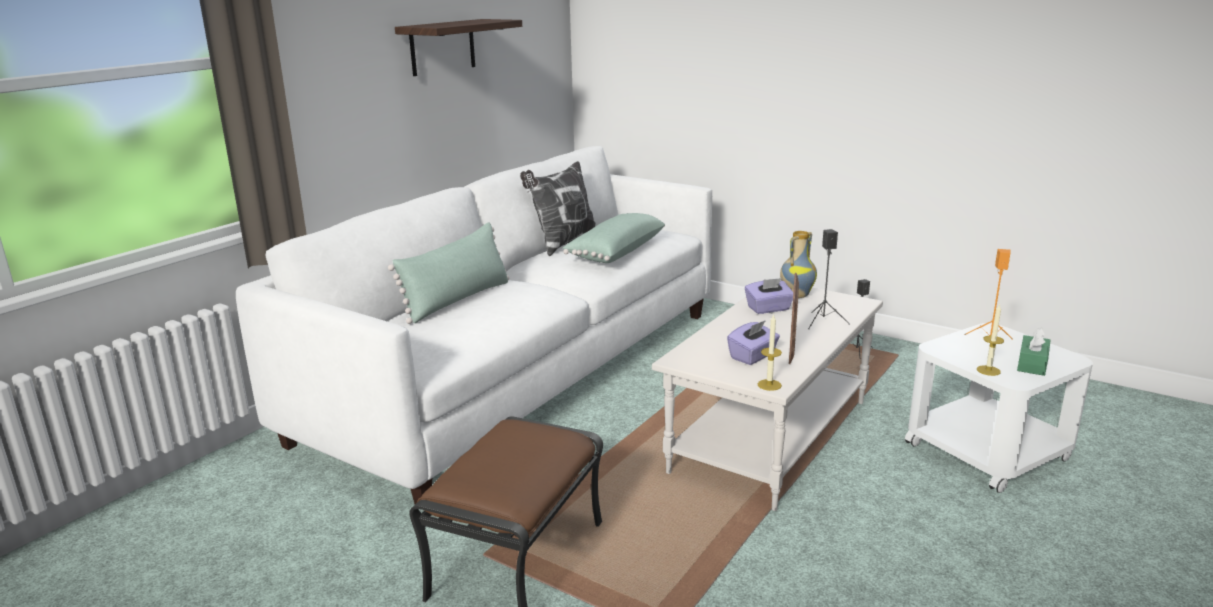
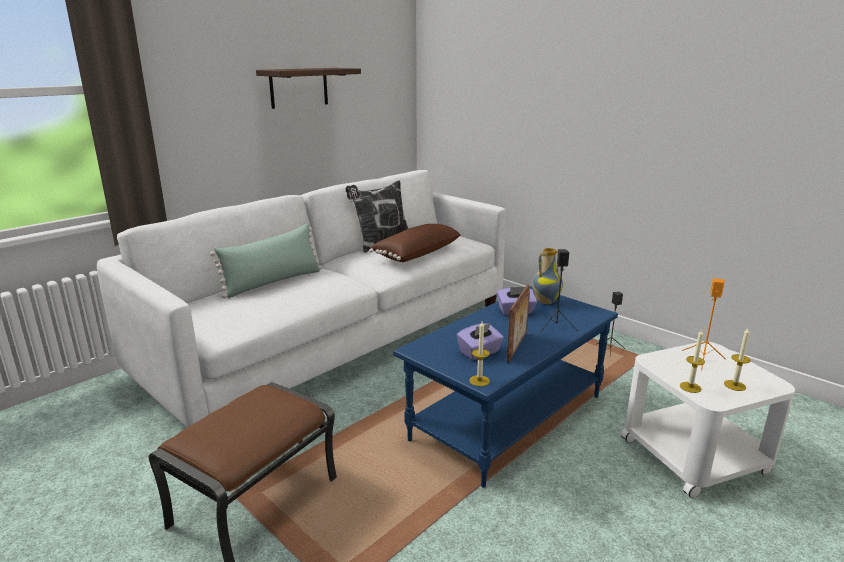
camera: 10 degrees right, 0 degrees up
green pillow [563,213,665,263] -> brown pillow [369,224,461,262]
white coffee table [652,287,883,511] -> blue coffee table [393,286,618,488]
green tissue box [1017,328,1051,376] -> candle [724,328,751,391]

